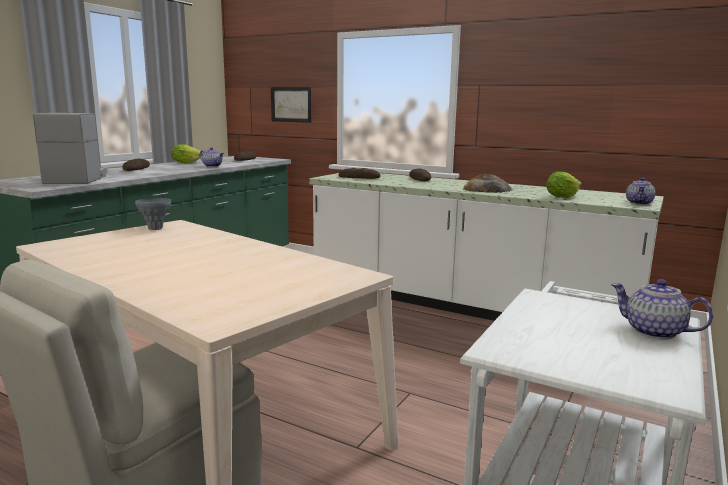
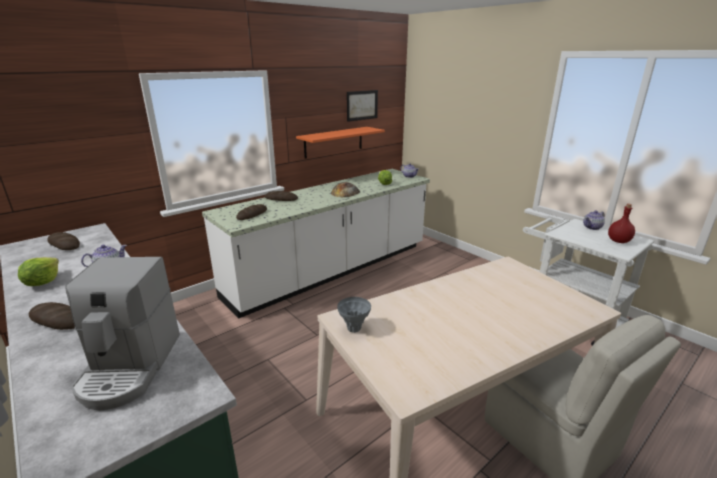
camera: 70 degrees left, 10 degrees up
coffee machine [33,113,108,184] -> coffee machine turned 105 degrees counterclockwise [65,257,180,410]
picture [271,87,311,123] -> picture moved to [347,90,378,122]
none -> orange shelf [296,127,385,159]
none -> red bottle [608,204,635,243]

